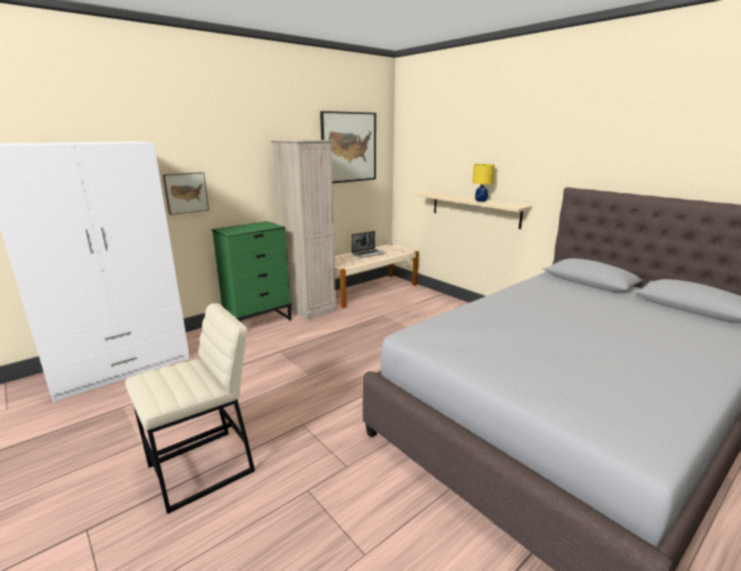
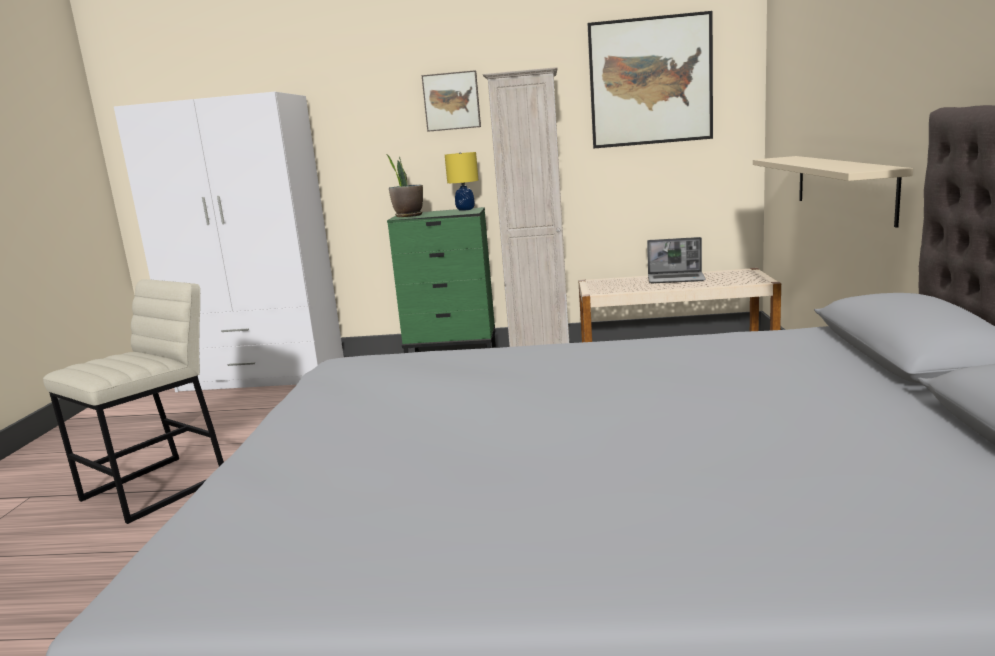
camera: 45 degrees right, 5 degrees down
beige chair [125,303,255,514] -> beige chair turned 60 degrees counterclockwise [43,279,224,524]
picture [163,172,209,215] -> picture moved to [422,70,481,132]
yellow table lamp [472,164,495,202] -> yellow table lamp moved to [445,152,478,211]
none -> potted plant [386,154,423,217]

